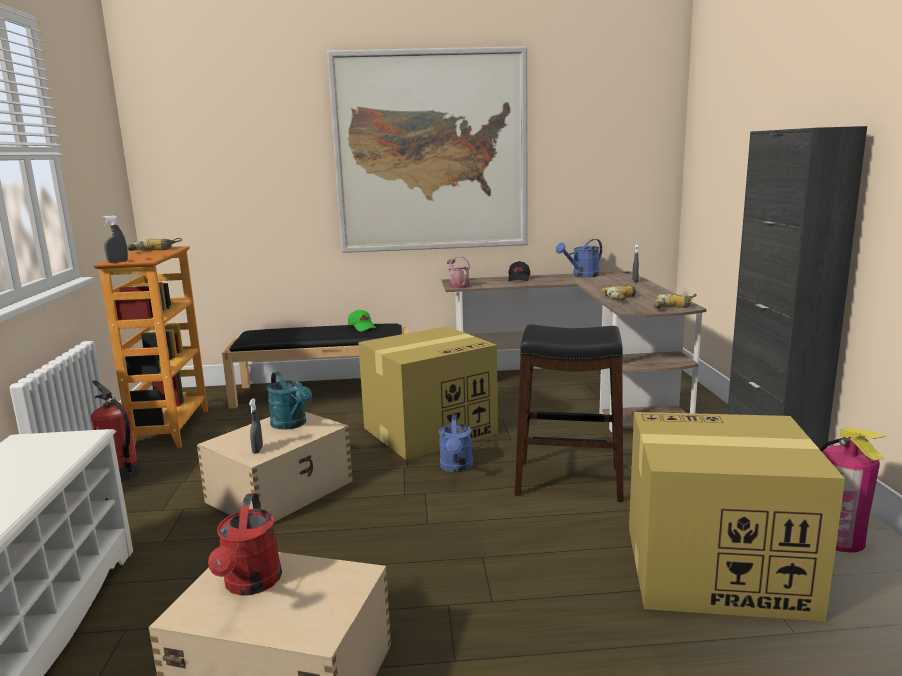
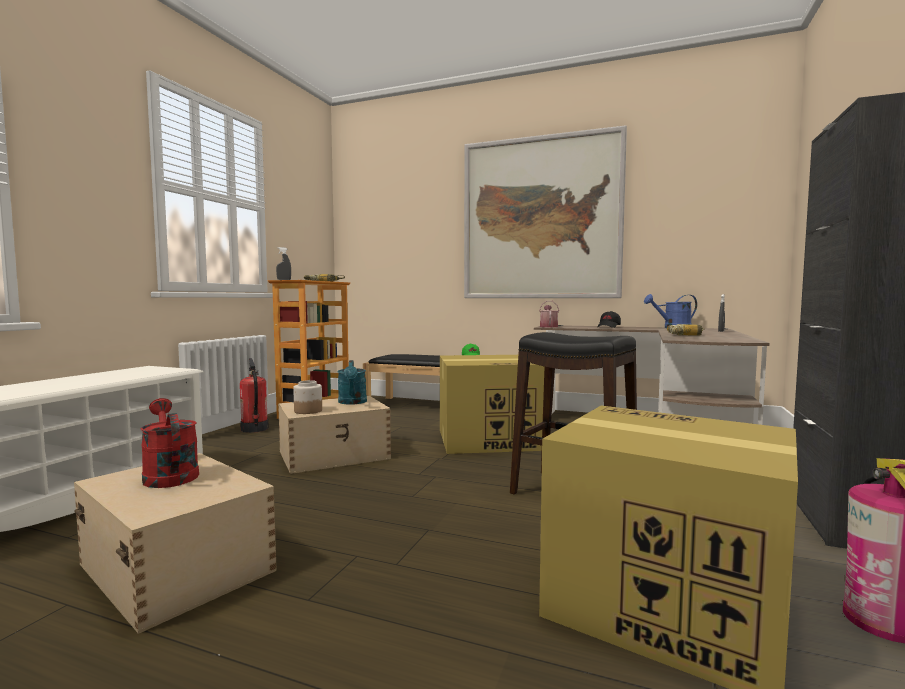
camera: 25 degrees right, 10 degrees down
red watering can [208,493,282,596] -> red watering can turned 120 degrees clockwise [140,398,199,488]
grey spray bottle [249,398,263,454] -> jar [293,380,322,414]
blue watering can [439,414,473,472] -> none
power drill [654,294,696,309] -> none

